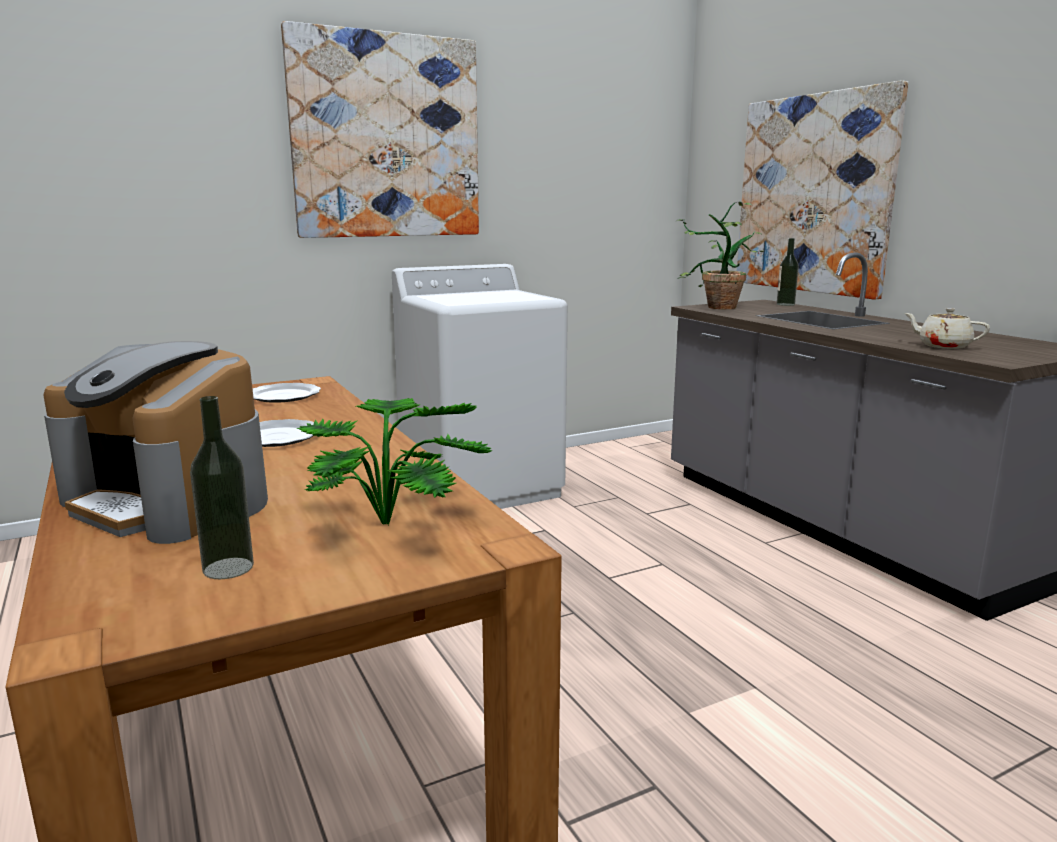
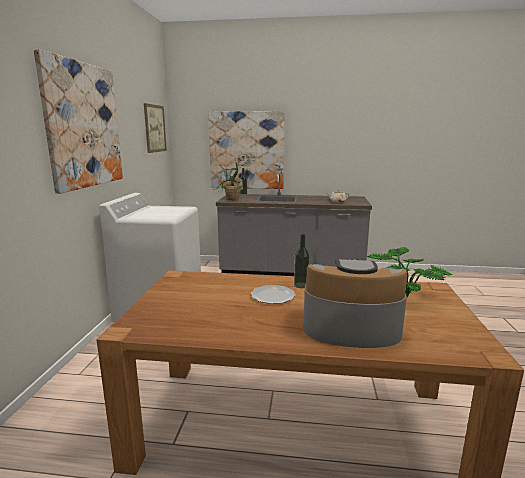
camera: 55 degrees left, 0 degrees up
coffee machine [43,341,268,544] -> coffee machine turned 150 degrees counterclockwise [303,259,408,348]
bottle [190,396,254,579] -> bottle moved to [294,234,310,288]
plate [253,383,321,403] -> none
none -> picture [144,103,167,153]

